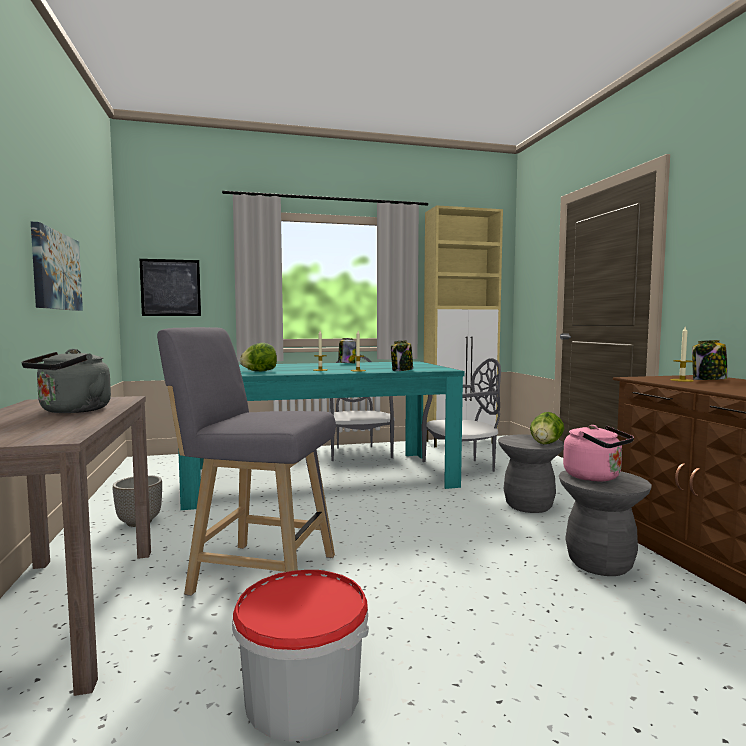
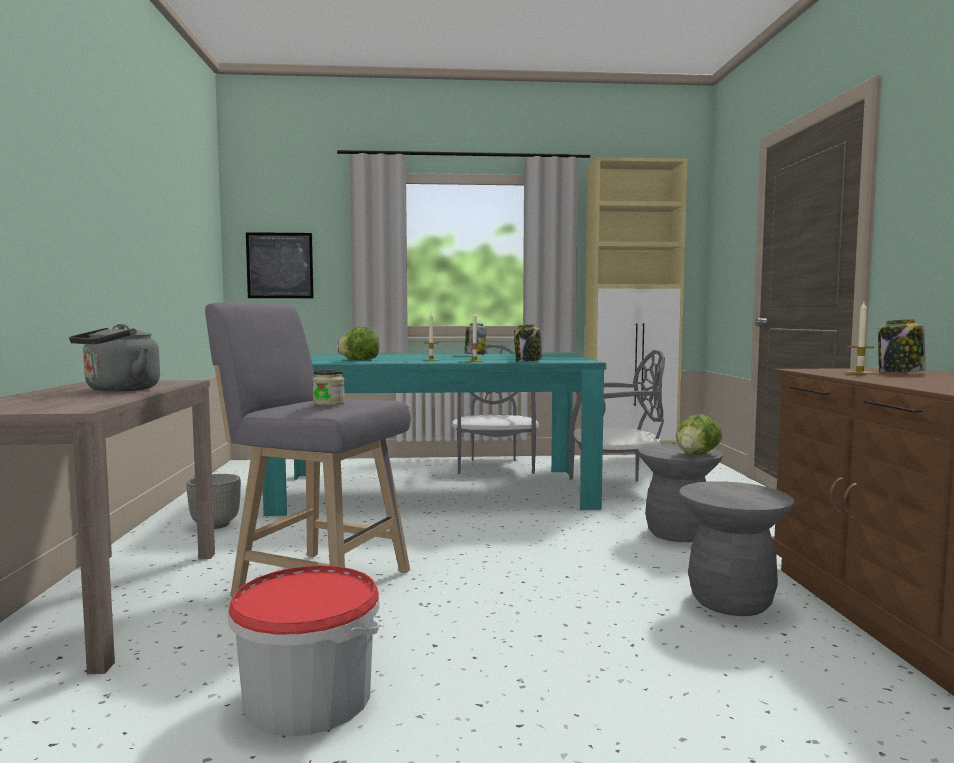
camera: 10 degrees right, 0 degrees up
picture [31,222,83,311] -> none
pink kettle [563,425,634,481] -> none
none -> jar [313,370,345,406]

